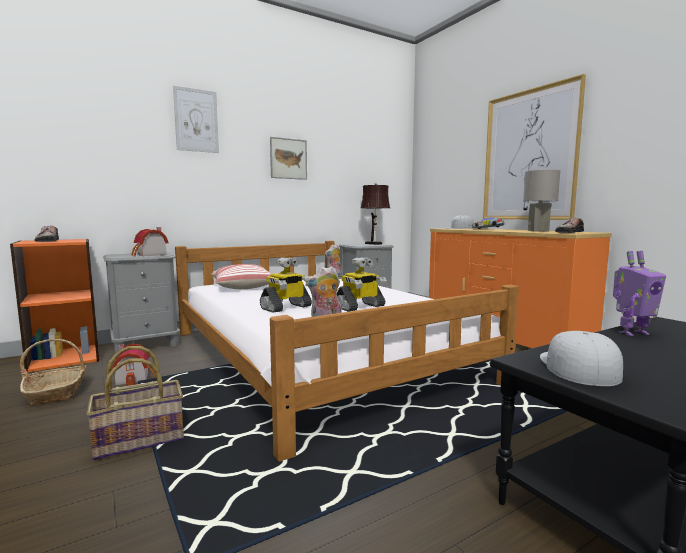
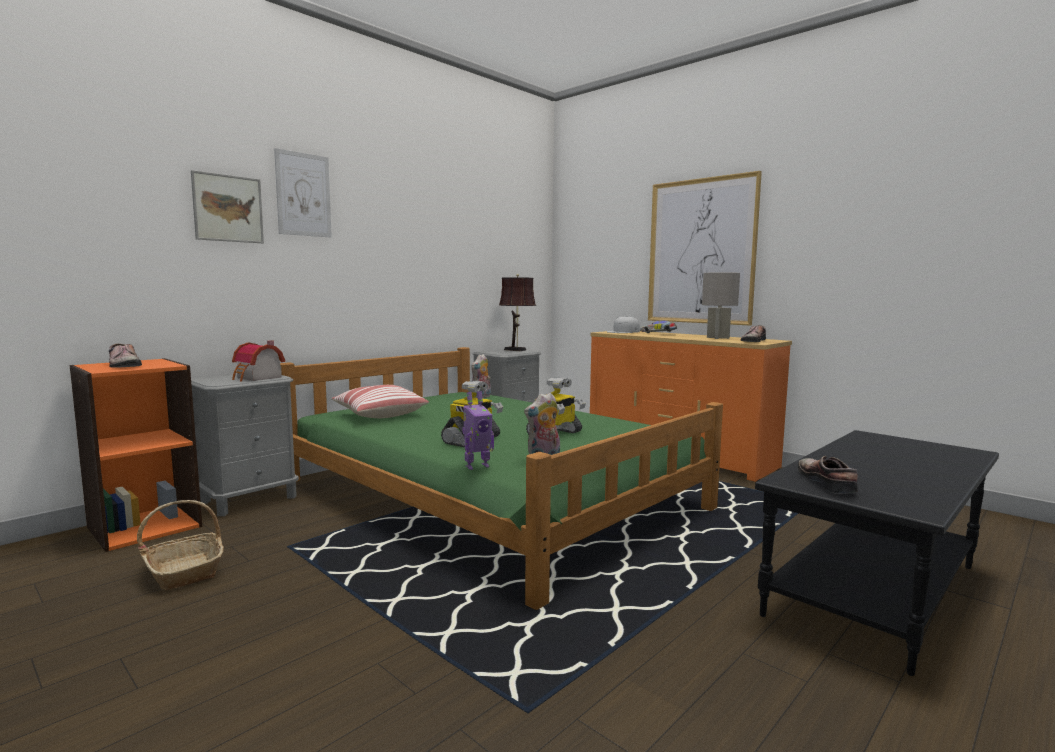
camera: 15 degrees left, 0 degrees up
basket [86,346,184,461] -> none
toy house [111,343,156,386] -> none
white bed [175,241,519,461] -> green bed [280,347,723,610]
picture [270,137,307,180] -> picture moved to [191,170,264,243]
white cap [540,331,623,386] -> shoe [797,456,858,494]
toy robot [613,251,666,336] -> toy robot moved to [462,391,494,470]

